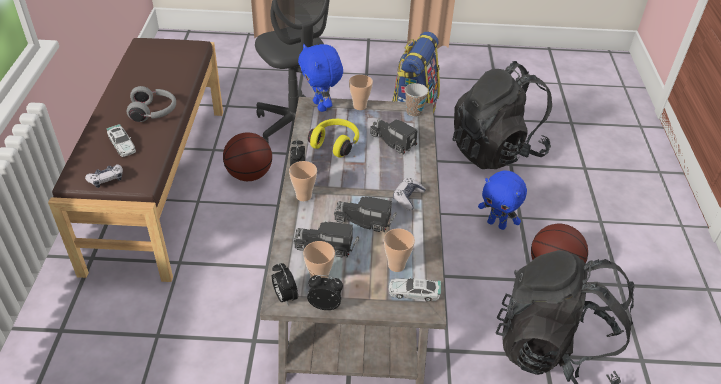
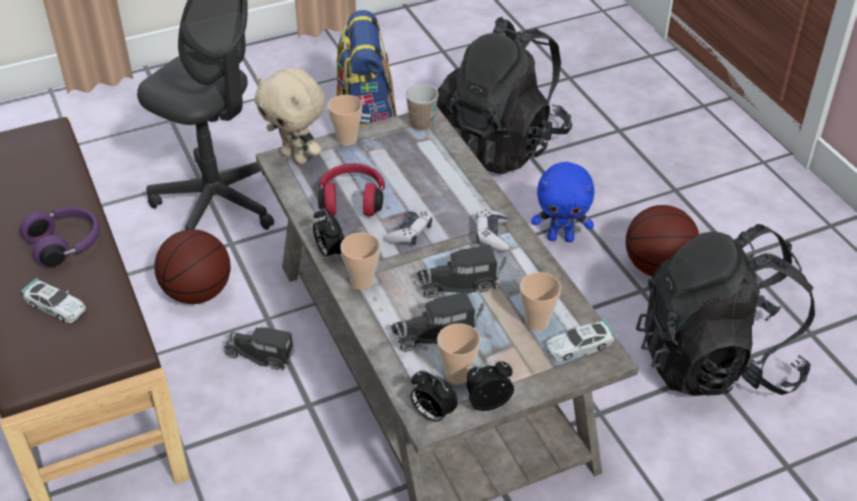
camera: 25 degrees left, 0 degrees up
game controller [85,164,123,188] -> game controller moved to [384,210,432,245]
grey headphones [127,86,176,122] -> purple headphones [20,207,100,267]
blue plush toy [298,44,343,112] -> beige plush toy [255,68,325,164]
yellow headphones [308,119,359,158] -> red headphones [318,163,385,216]
toy truck [370,119,418,154] -> toy truck moved to [224,327,295,370]

